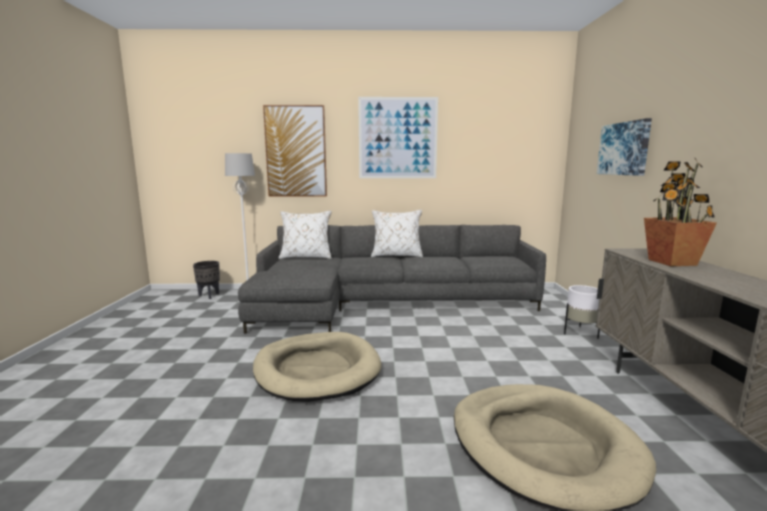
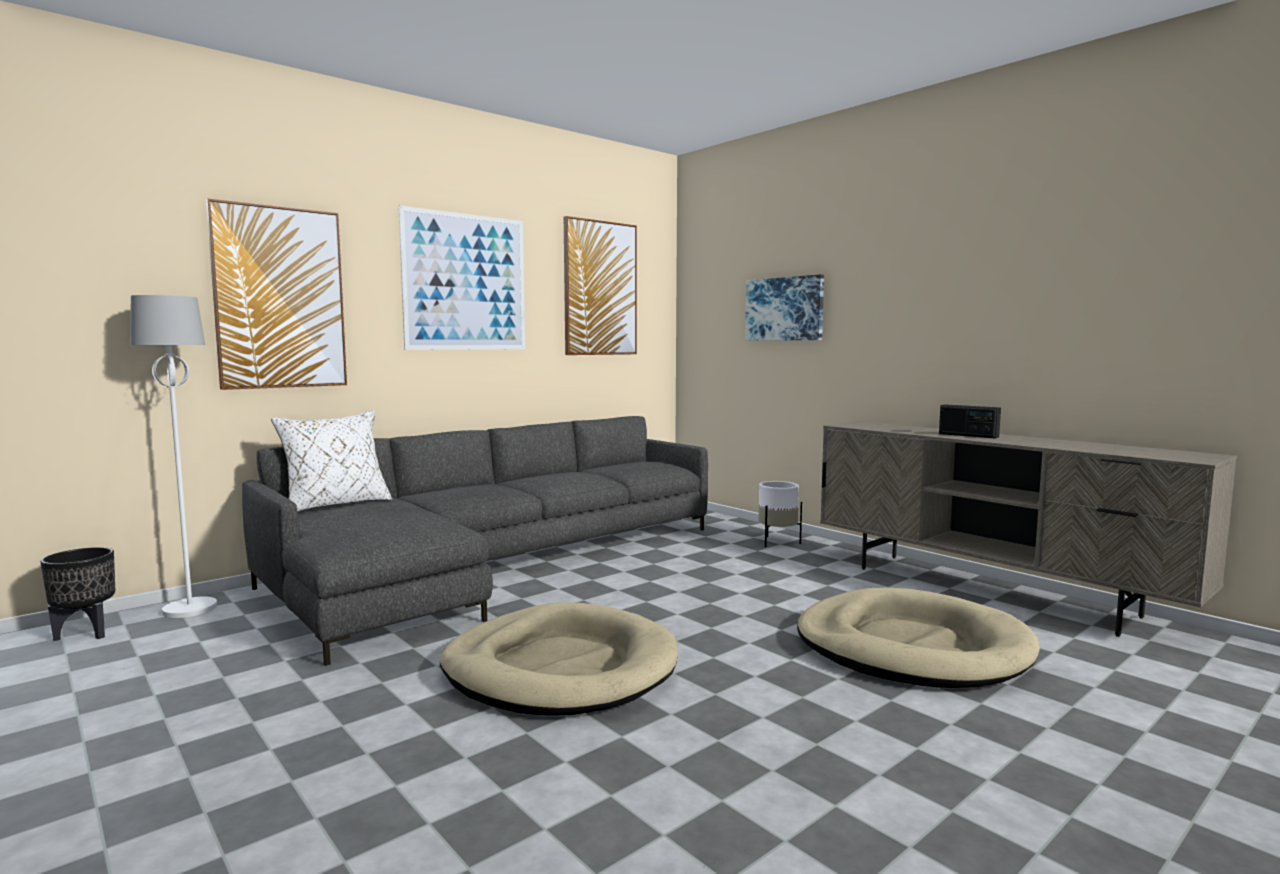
camera: 40 degrees left, 5 degrees down
white pillow [371,210,423,258] -> none
potted plant [644,158,717,266] -> none
none -> picture [564,216,637,355]
none -> radio [939,404,1001,439]

